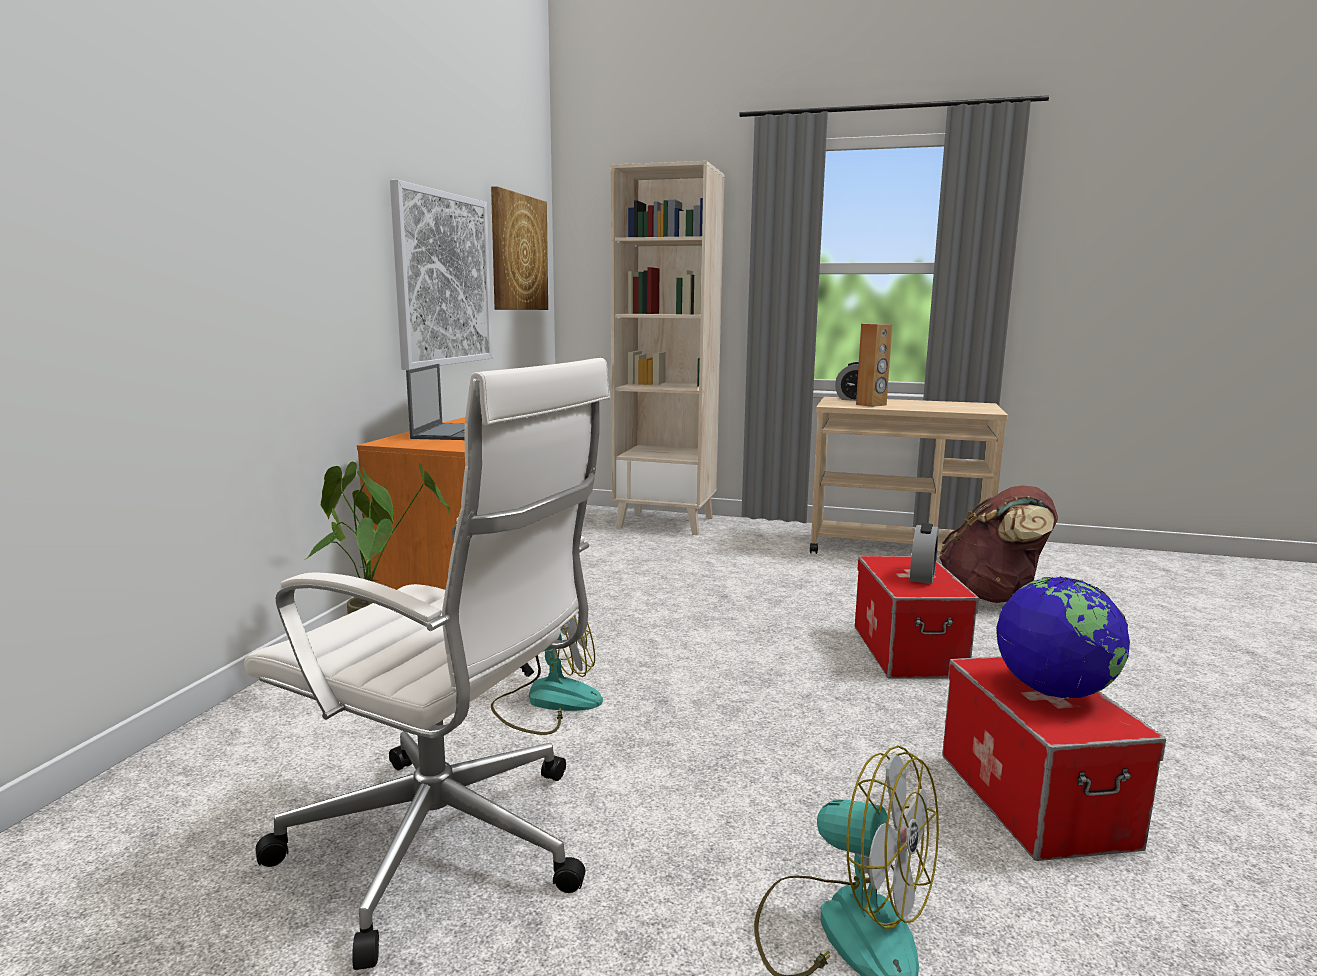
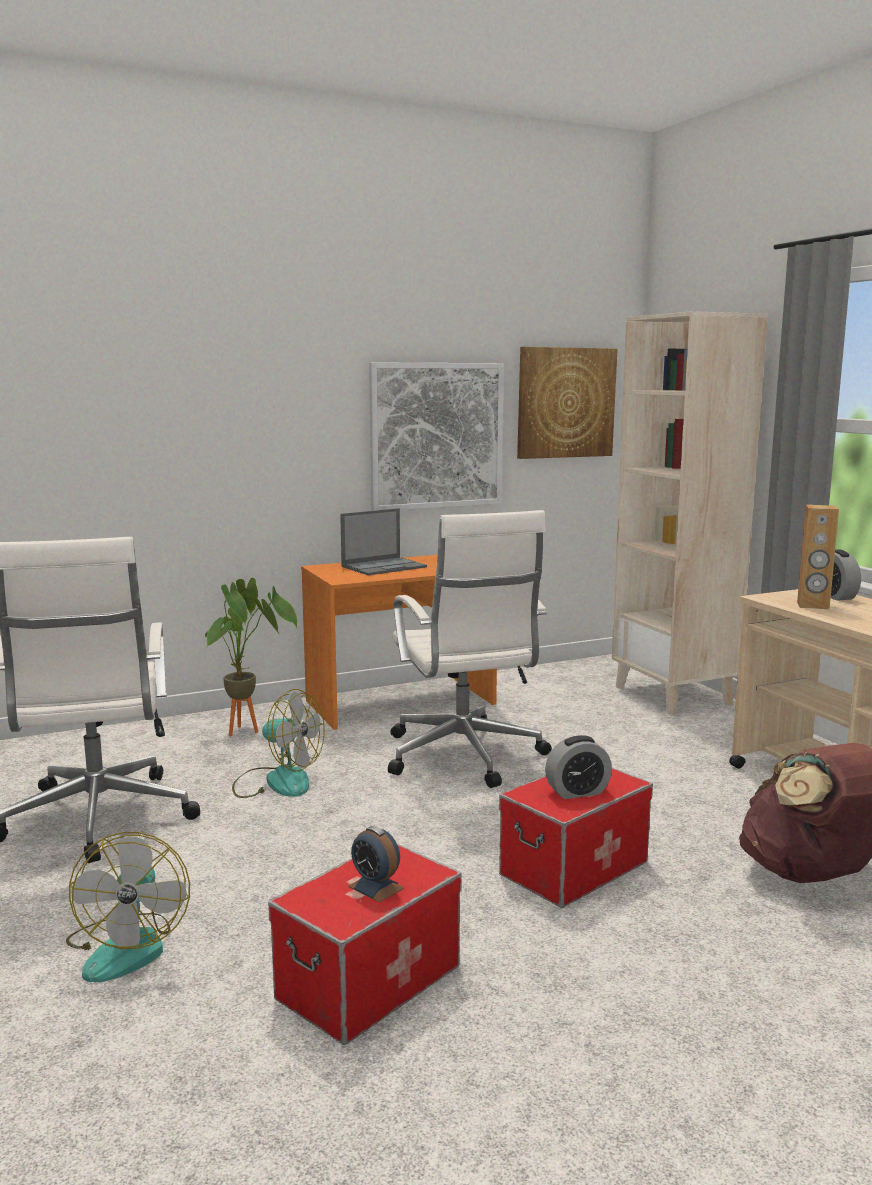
camera: 50 degrees right, 0 degrees up
globe [996,577,1130,700] -> alarm clock [348,826,405,903]
none -> white office chair [388,510,552,788]

